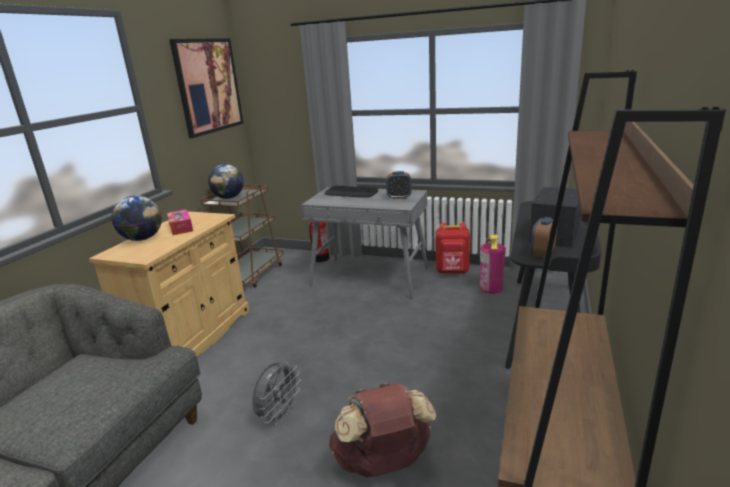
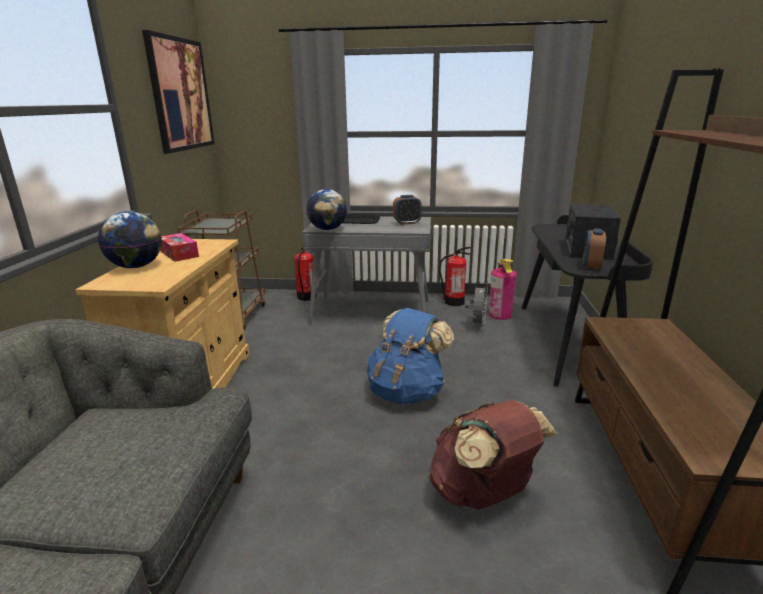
camera: 15 degrees left, 0 degrees up
globe [208,164,244,199] -> globe moved to [306,189,347,230]
grey fan [252,362,301,425] -> grey fan moved to [465,283,488,329]
red backpack [436,222,470,274] -> fire extinguisher [439,247,471,306]
none -> blue backpack [366,308,454,404]

